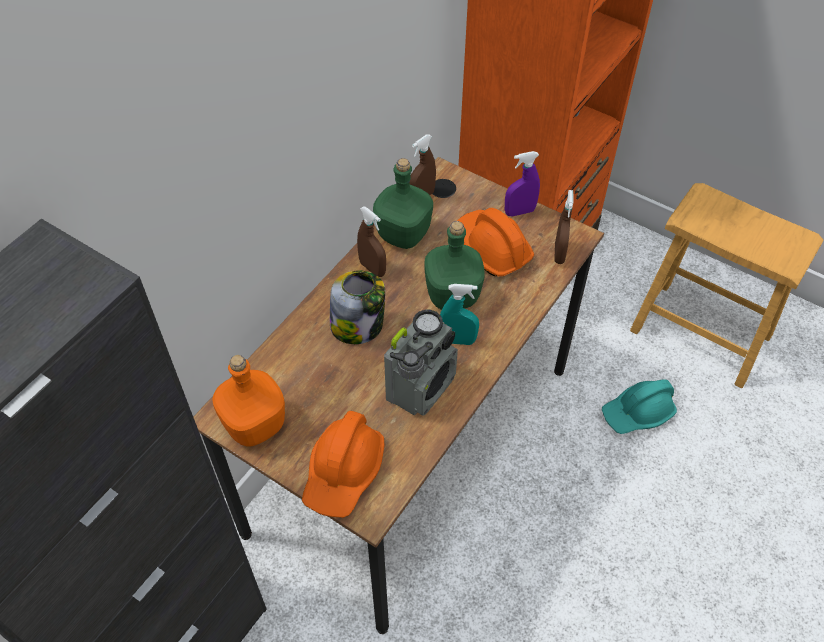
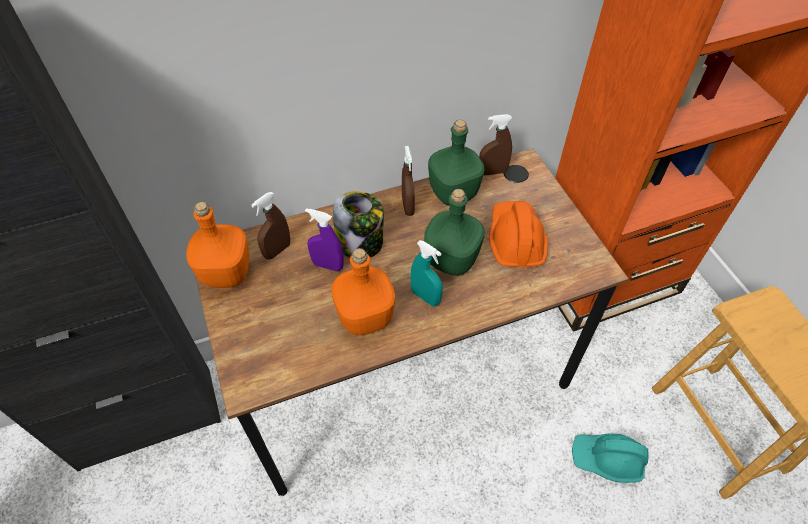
camera: 35 degrees right, 0 degrees up
orange hard hat [302,411,384,518] -> none
radio [384,309,458,415] -> orange bottle [331,248,395,335]
purple spray bottle [505,151,540,217] -> purple spray bottle moved to [305,208,344,272]
brown spray bottle [554,190,573,264] -> brown spray bottle moved to [251,192,290,260]

